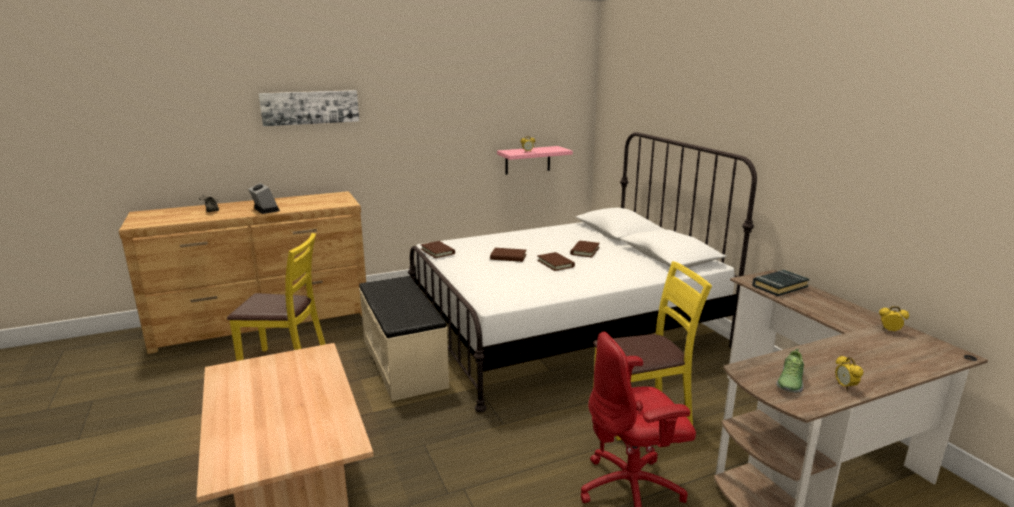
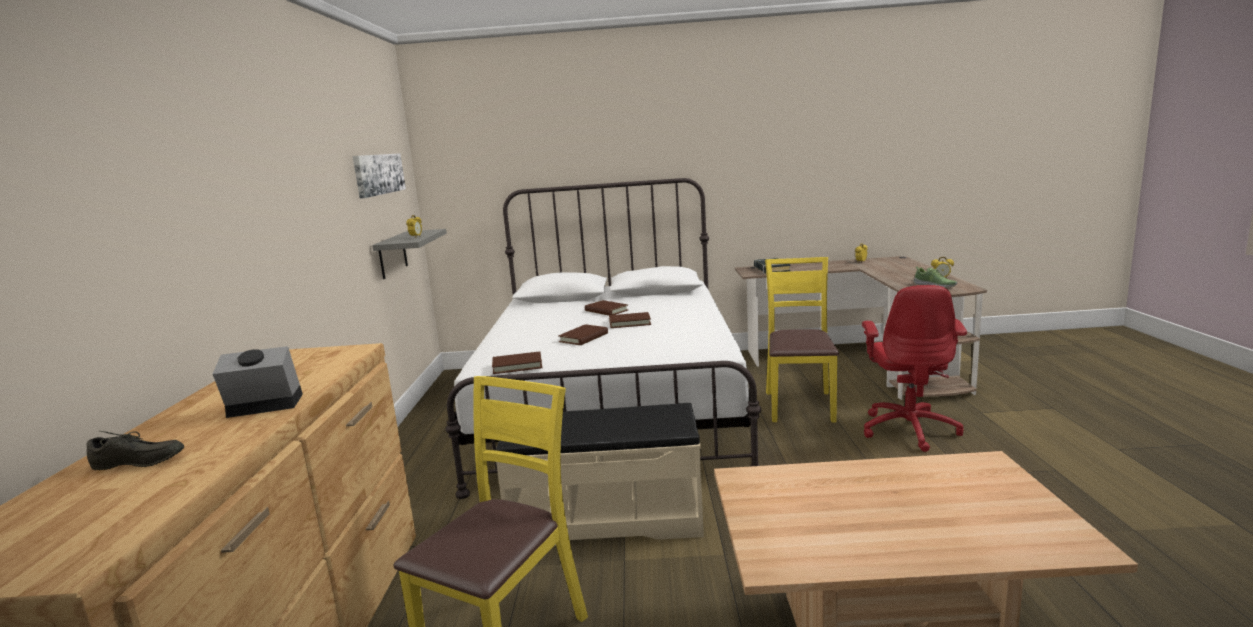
camera: 65 degrees left, 5 degrees down
picture [258,90,359,126] -> picture moved to [353,153,406,199]
pink shelf [497,146,573,175] -> grey shelf [372,229,447,279]

